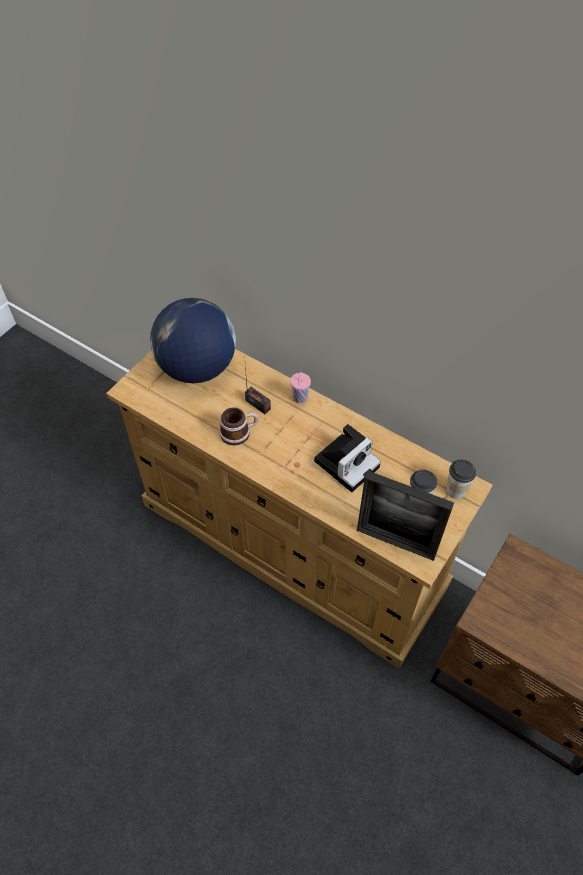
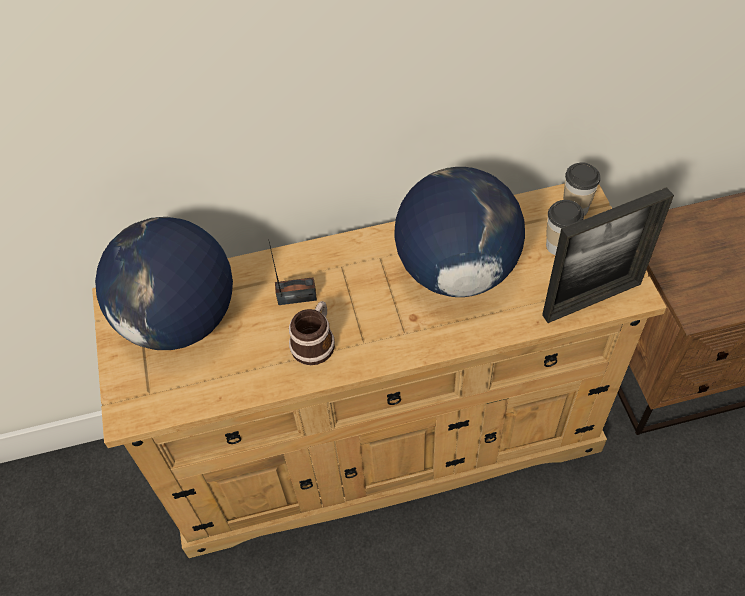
camera: 45 degrees left, 0 degrees up
pink cup [290,372,311,403] -> none
camera [314,424,381,492] -> globe [394,167,525,297]

